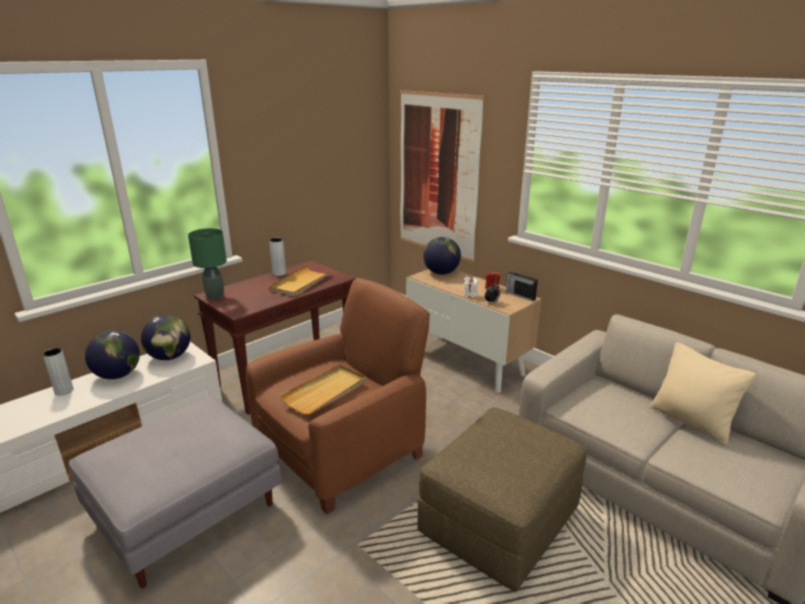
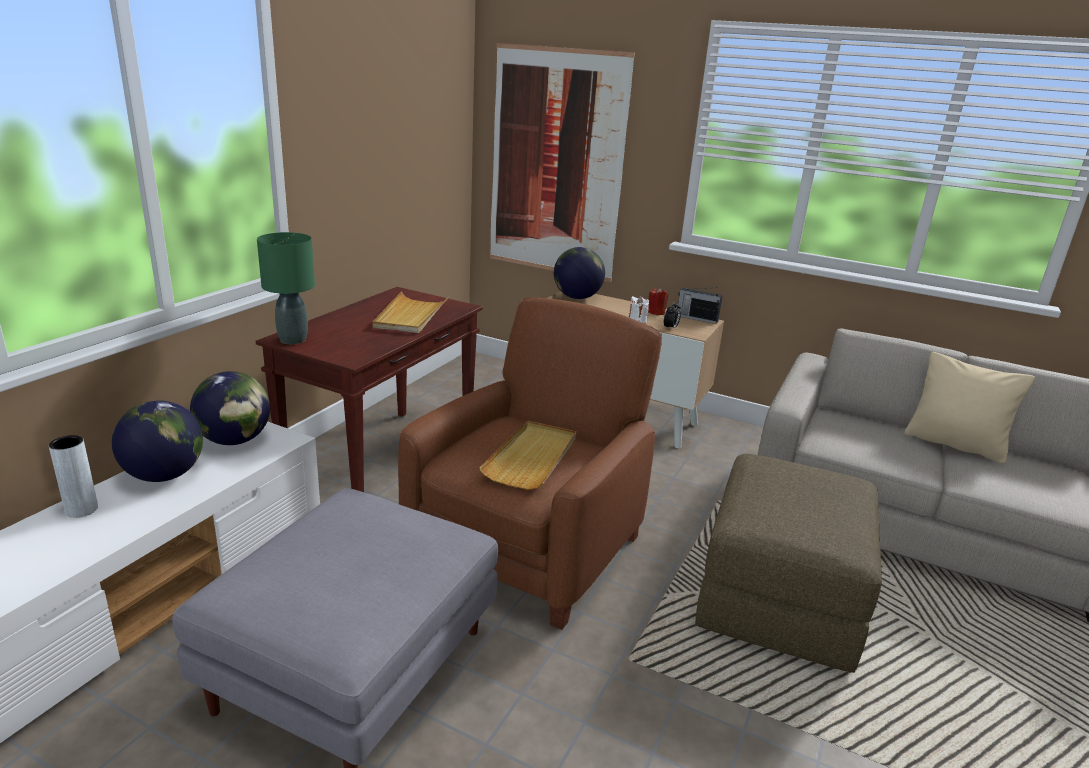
camera: 20 degrees left, 0 degrees up
grey vase [269,238,286,276] -> none

